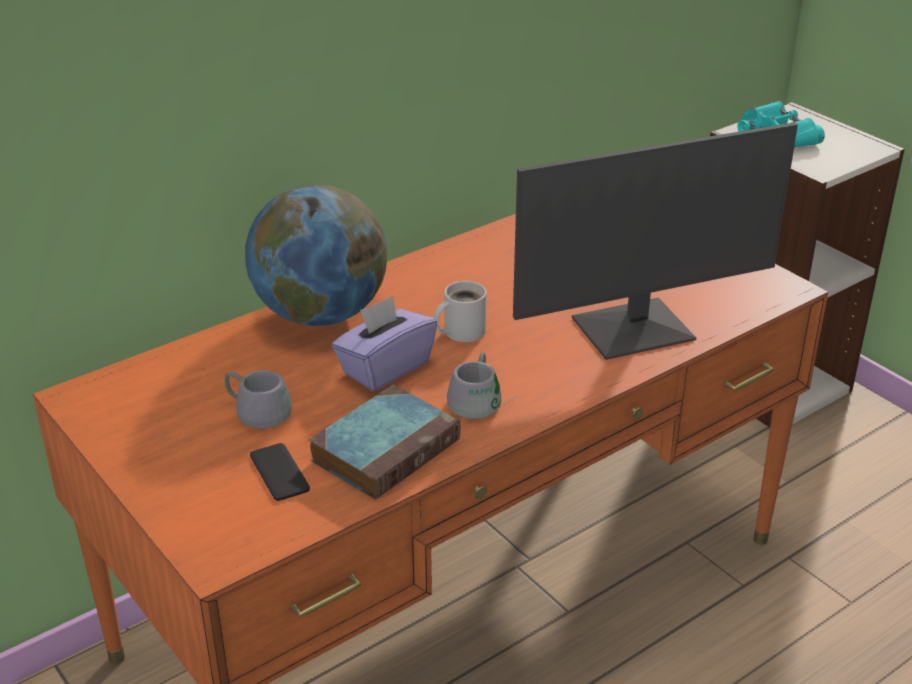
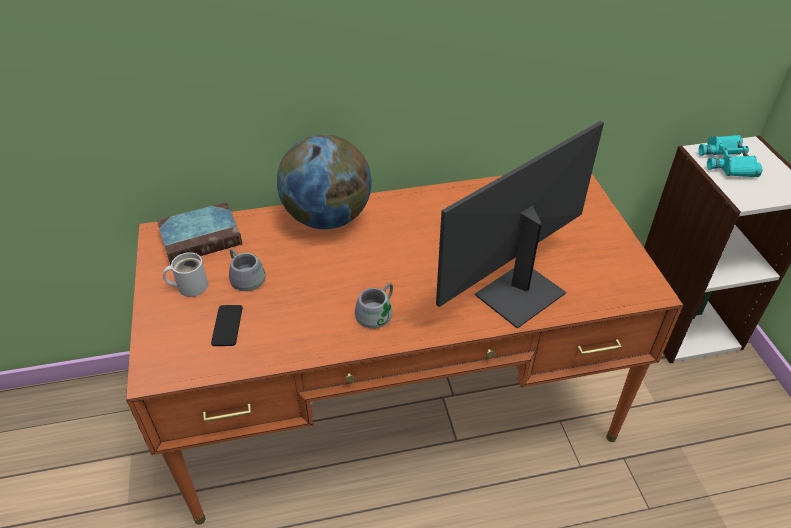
camera: 25 degrees right, 10 degrees up
book [309,385,460,500] -> book moved to [157,202,242,265]
purple tissue box [331,296,437,391] -> none
white mug [434,281,487,342] -> white mug moved to [163,252,208,297]
monitor [513,122,798,360] -> monitor turned 135 degrees clockwise [436,121,604,329]

